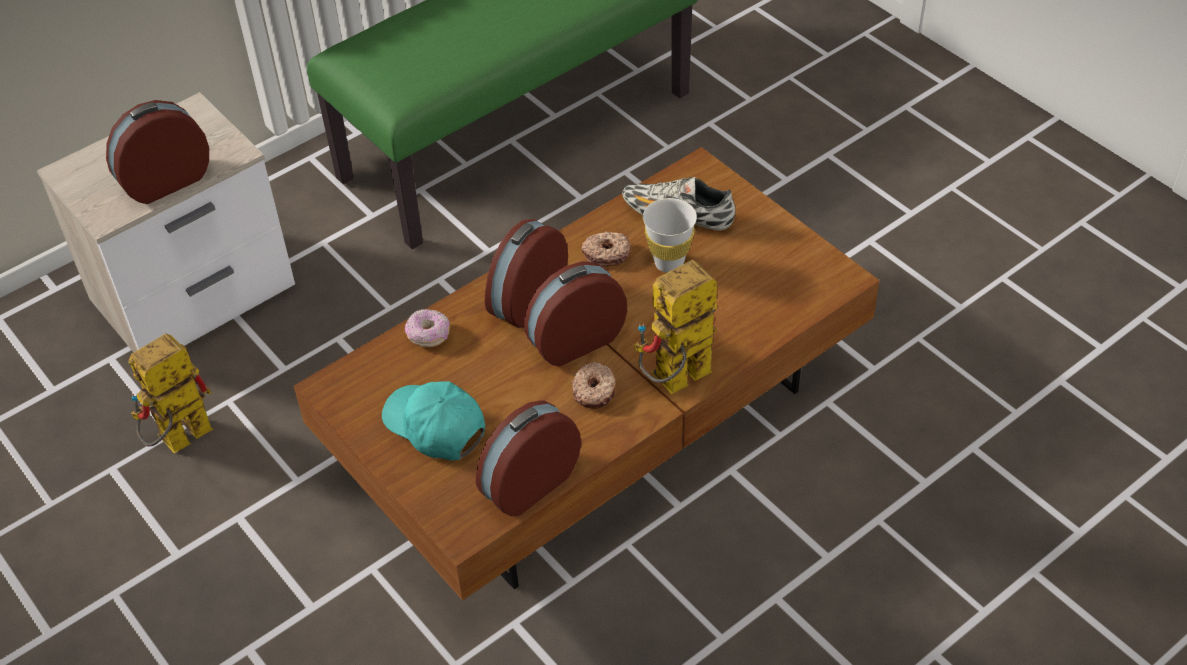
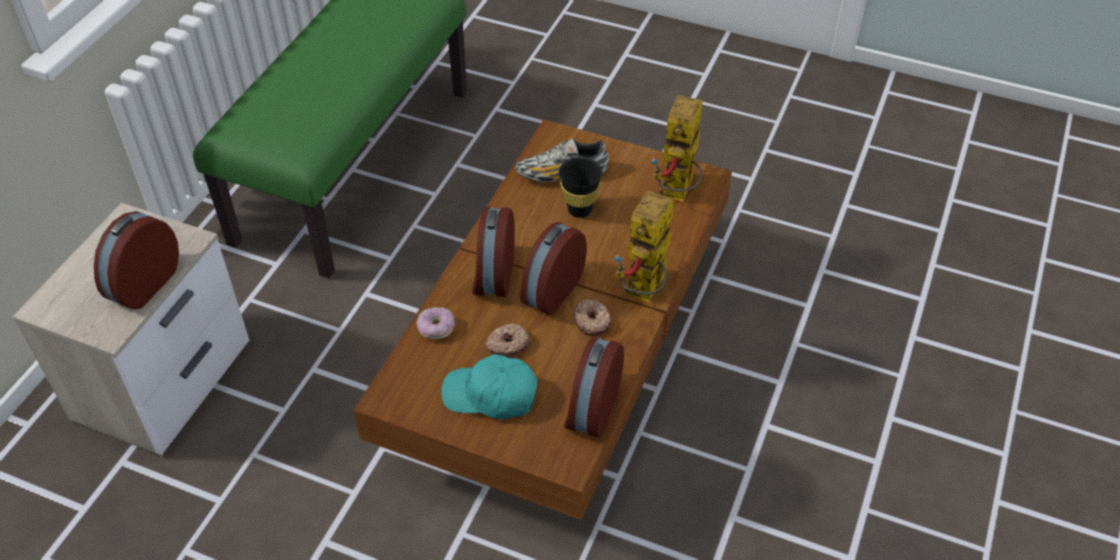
camera: 30 degrees left, 0 degrees up
toy robot [128,334,213,453] -> toy robot moved to [652,95,702,201]
donut [581,231,631,267] -> donut moved to [486,323,530,358]
white cup [643,198,697,273] -> black cup [559,157,603,218]

